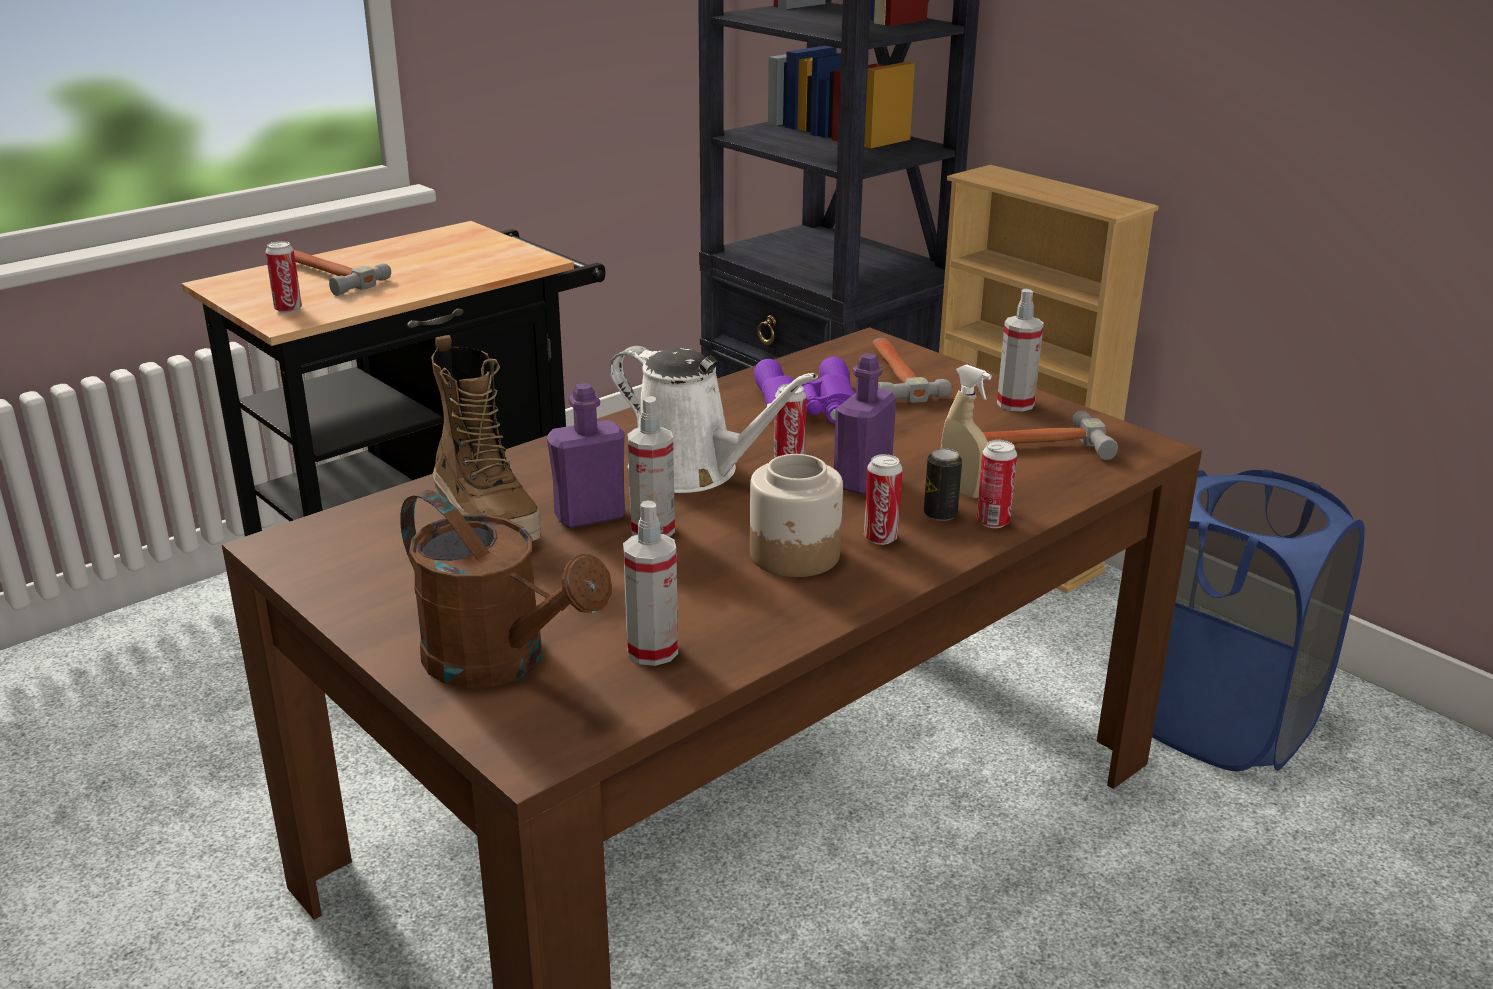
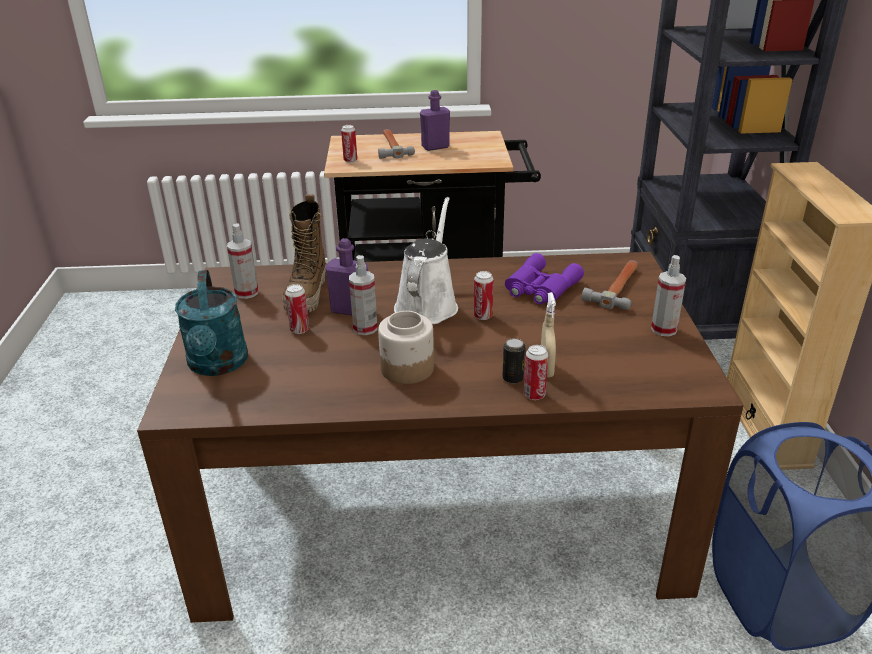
camera: 40 degrees right, 5 degrees up
brown watering can [400,490,612,688] -> turquoise watering can [175,270,248,376]
white watering can [610,346,818,493] -> white watering can turned 150 degrees counterclockwise [394,197,458,324]
spray bottle [623,500,678,666] -> spray bottle moved to [227,223,259,299]
purple bottle [834,353,896,494] -> purple bottle moved to [420,90,450,151]
can [864,454,903,545] -> can moved to [285,284,309,334]
hammer [983,411,1118,460] -> none

